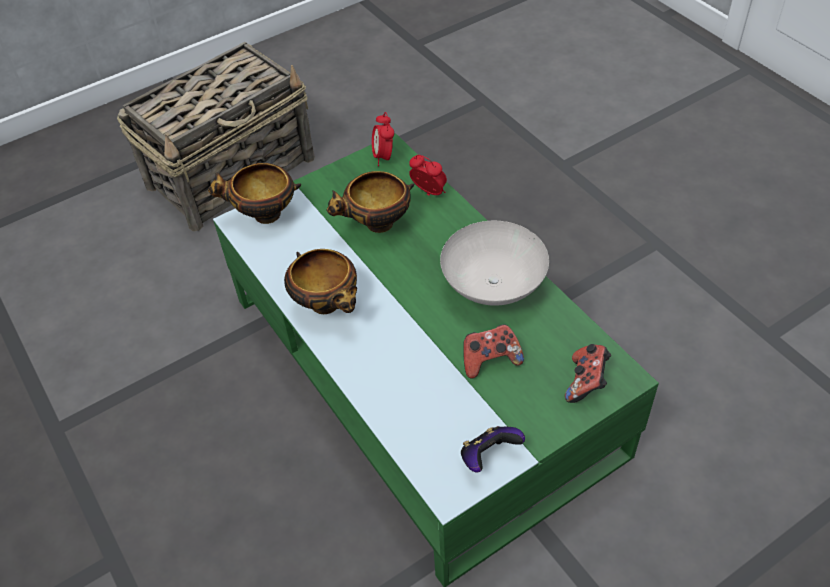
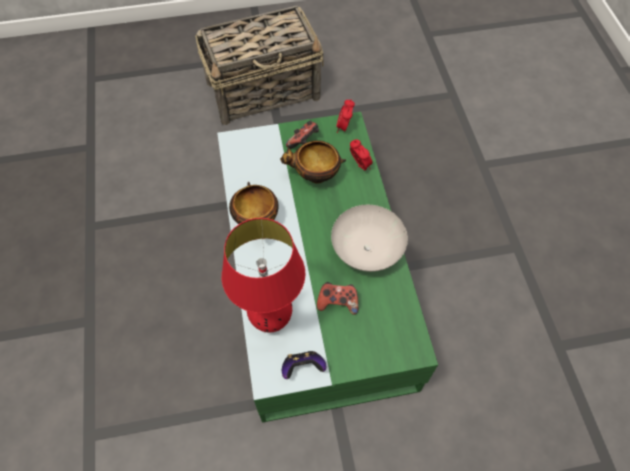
camera: 20 degrees right, 10 degrees up
bowl [208,163,301,224] -> none
game controller [565,344,611,403] -> game controller moved to [286,120,319,149]
none -> red table lamp [222,218,305,333]

